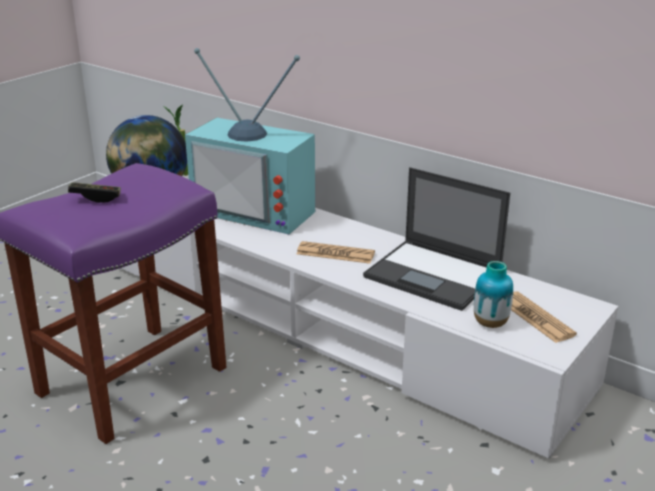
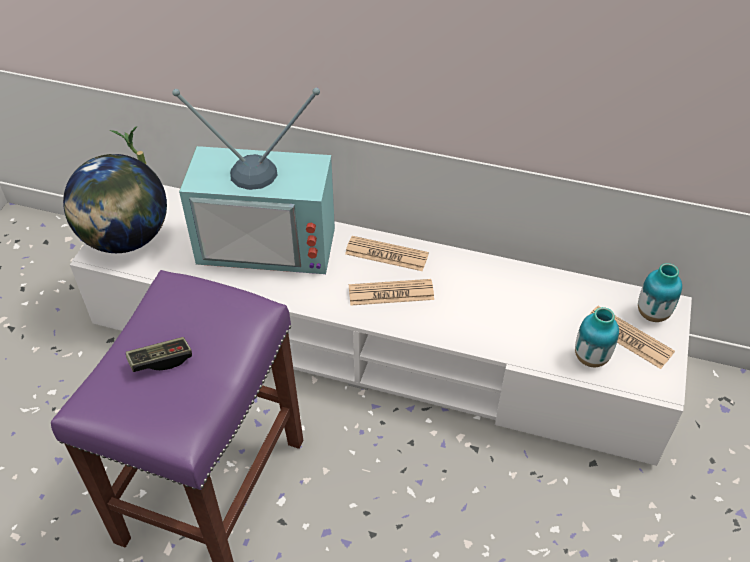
camera: 20 degrees left, 20 degrees up
laptop [363,167,510,311] -> none
none -> newspaper [345,236,429,271]
none -> vase [638,263,682,322]

